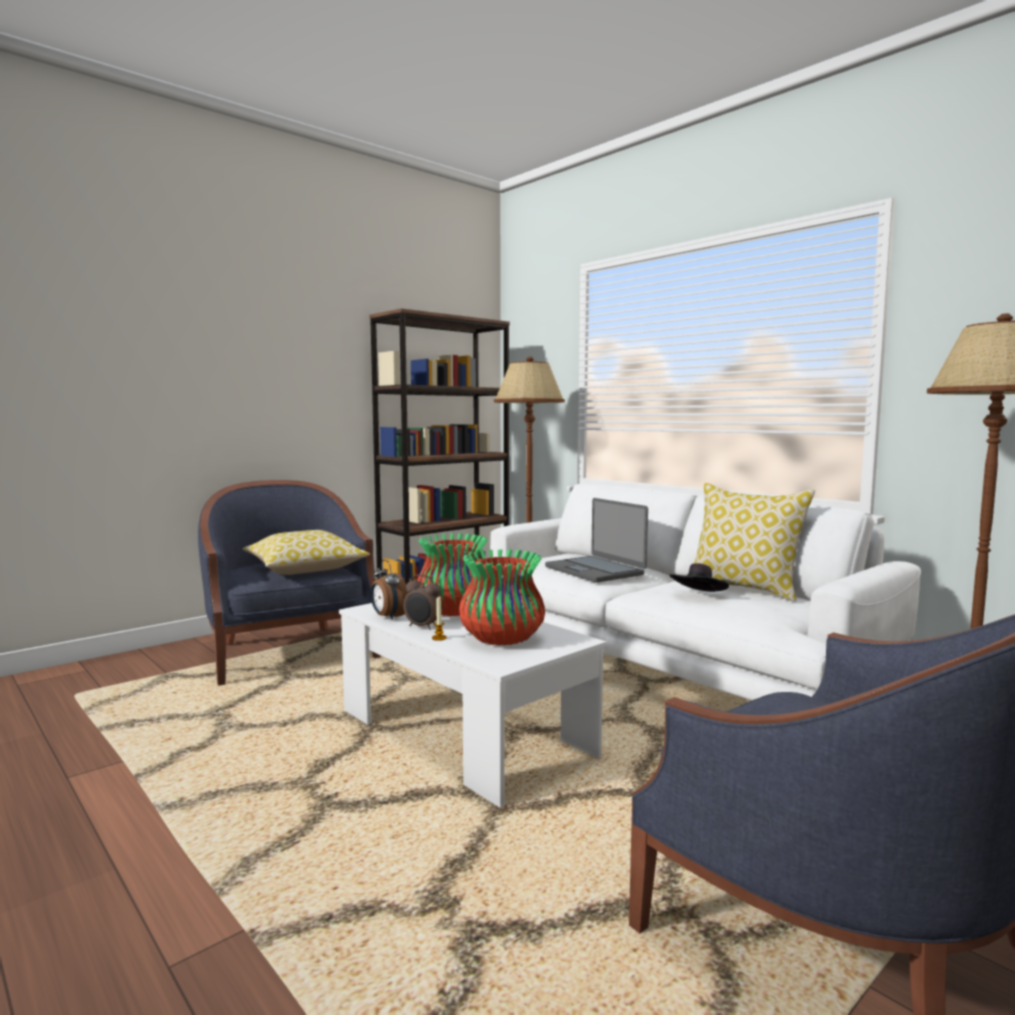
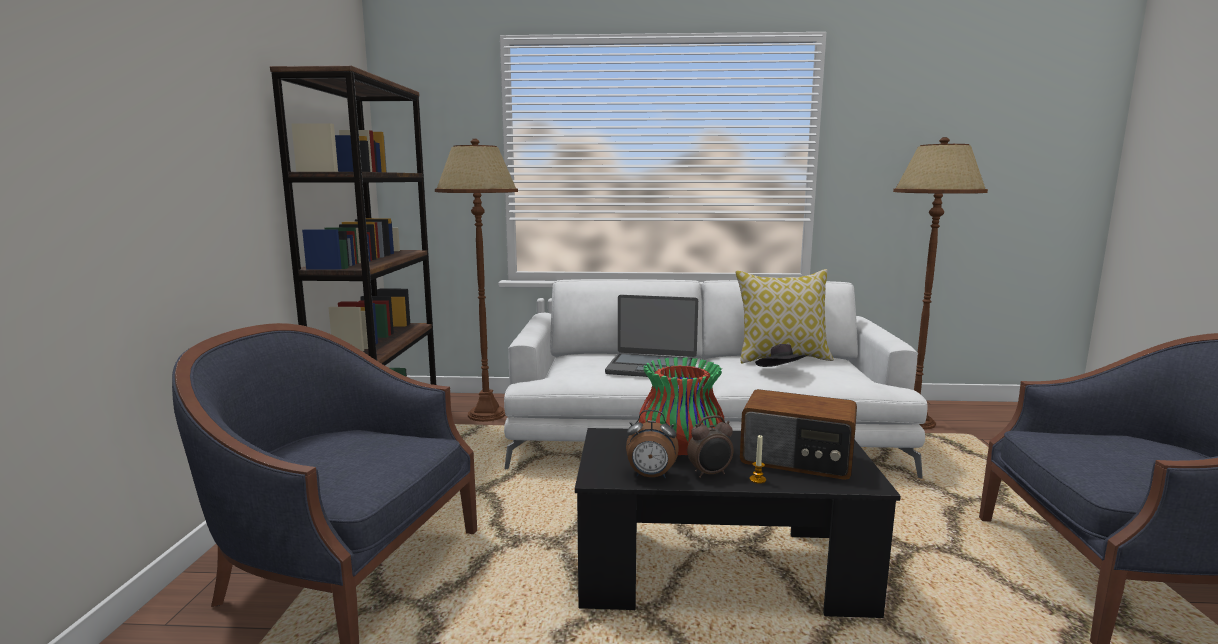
camera: 45 degrees left, 5 degrees up
pillow [243,530,370,575] -> none
white coffee table [339,603,607,808] -> black coffee table [575,428,901,618]
vase [459,549,545,645] -> radio [740,389,857,480]

